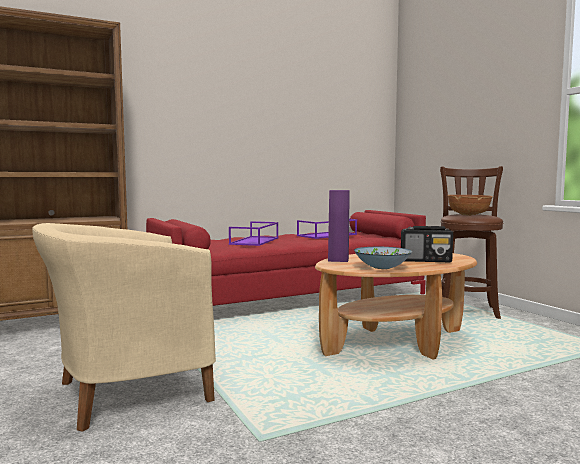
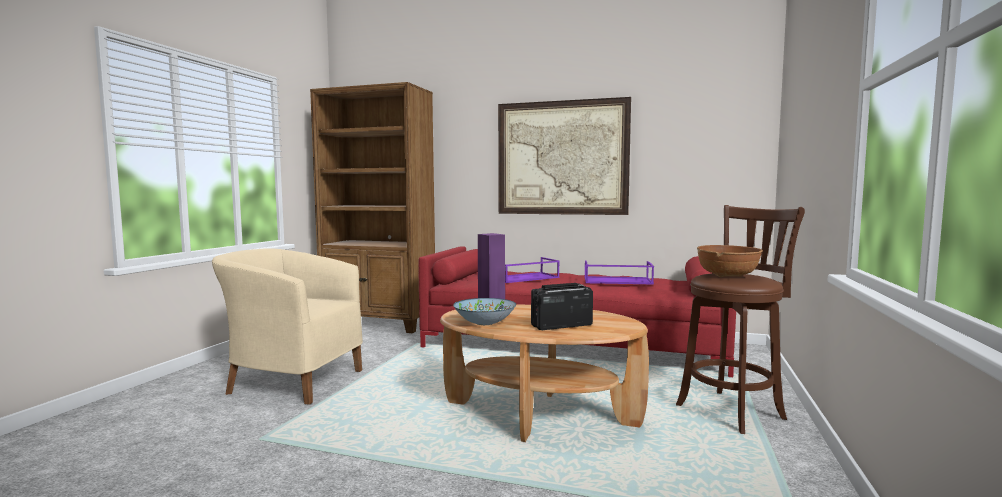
camera: 45 degrees right, 0 degrees up
radio [401,226,453,262] -> radio turned 105 degrees clockwise [531,283,593,330]
none -> picture [498,97,631,215]

